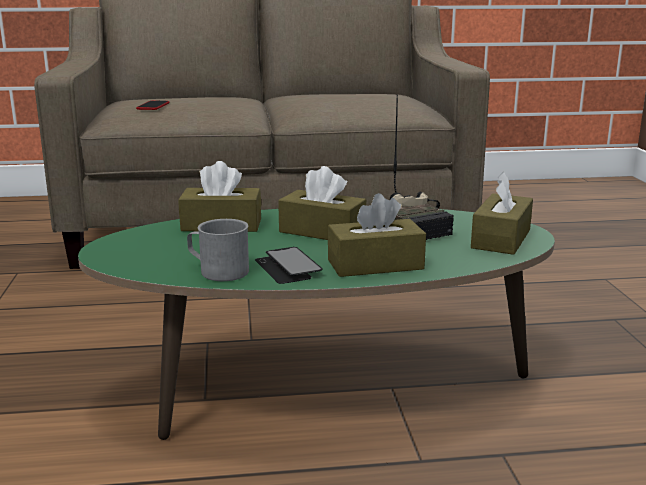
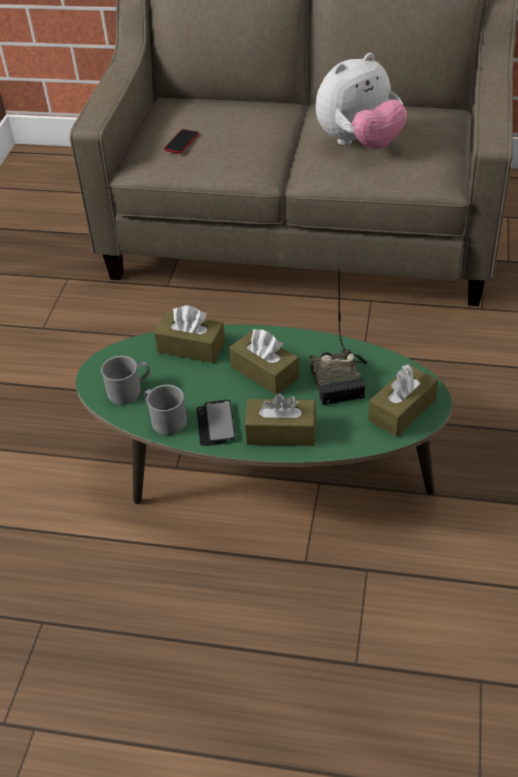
camera: 20 degrees right, 25 degrees up
none -> grey mug [101,356,150,405]
none -> plush toy [316,53,407,149]

